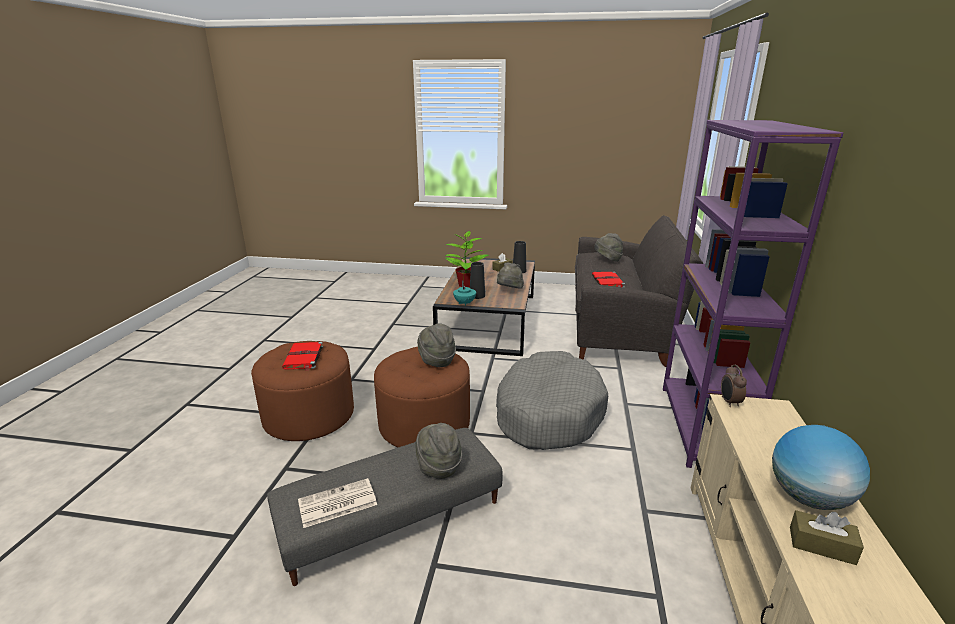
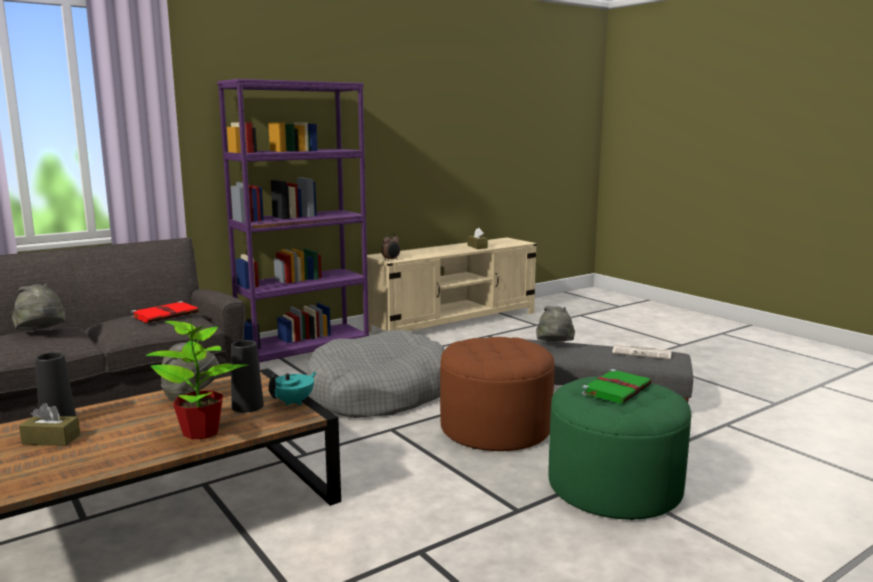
camera: 135 degrees left, 10 degrees down
brown ottoman [251,341,354,441] -> green ottoman [549,376,691,520]
red book [282,342,323,371] -> green book [582,369,652,404]
grey hat [417,323,456,367] -> none
globe [772,425,870,510] -> none

